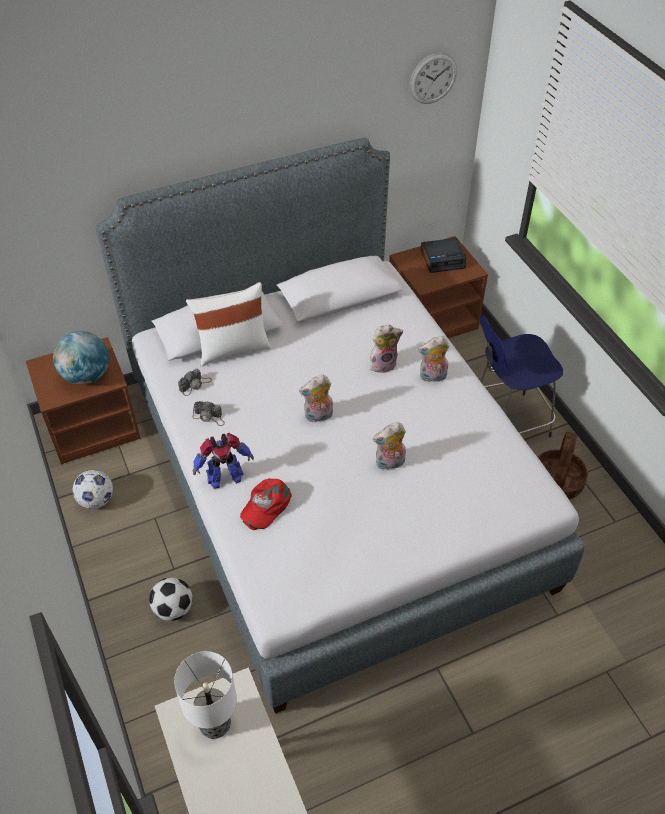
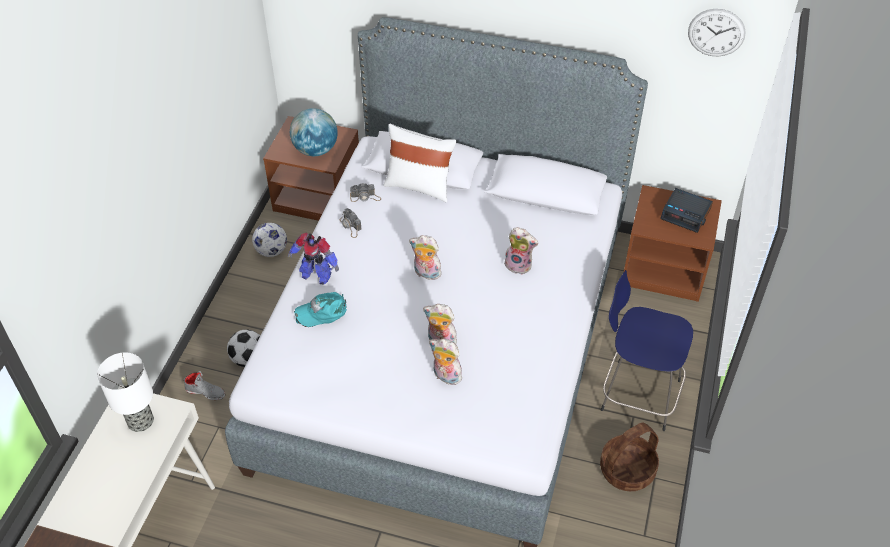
camera: 40 degrees right, 0 degrees up
red cap [240,478,292,530] -> turquoise cap [294,292,347,327]
plush toy [418,336,449,382] -> plush toy moved to [429,339,462,385]
none -> grey shoe [184,371,225,400]

